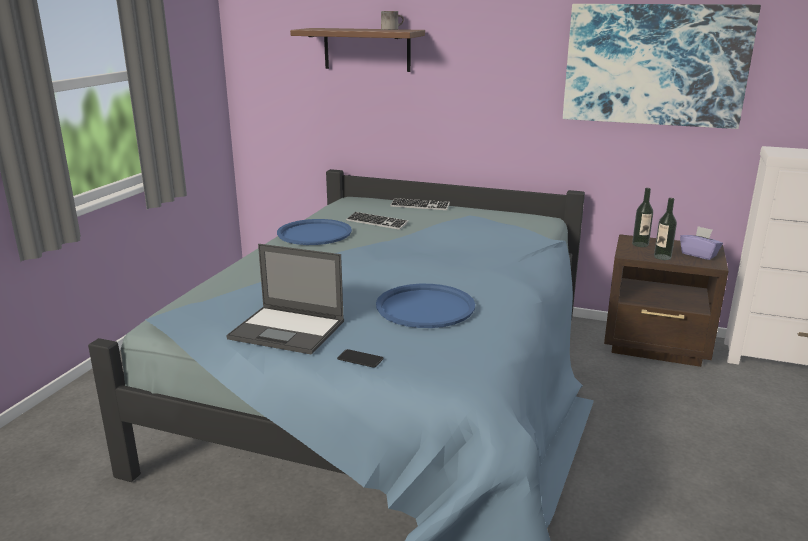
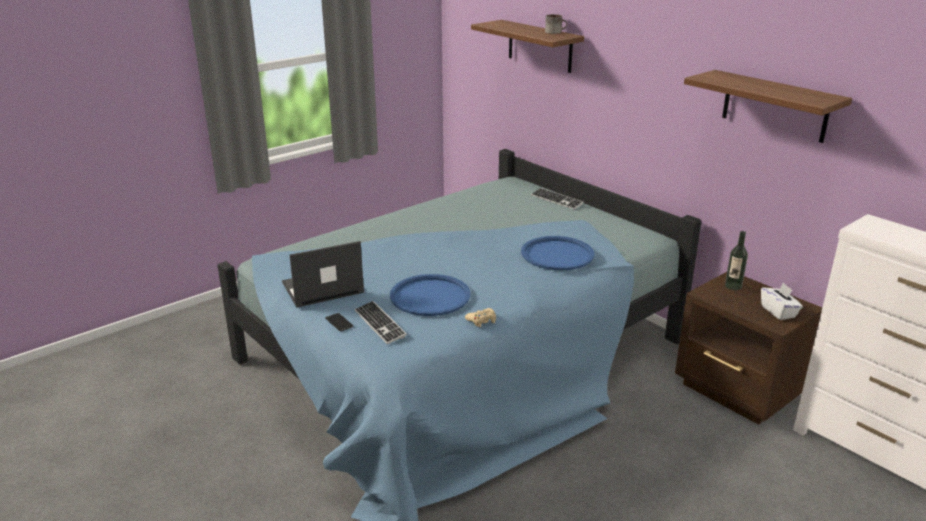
camera: 30 degrees right, 5 degrees up
laptop [226,244,344,355] -> laptop turned 105 degrees clockwise [282,241,364,308]
blue tray [277,219,352,245] -> blue tray moved to [521,236,594,270]
keyboard [346,212,408,230] -> keyboard moved to [354,301,407,344]
picture [563,4,761,129] -> shelf [684,70,852,143]
bottle [654,198,677,260] -> none
purple tissue box [680,226,723,260] -> white tissue box [761,283,803,320]
none -> beige game controller [465,308,496,327]

